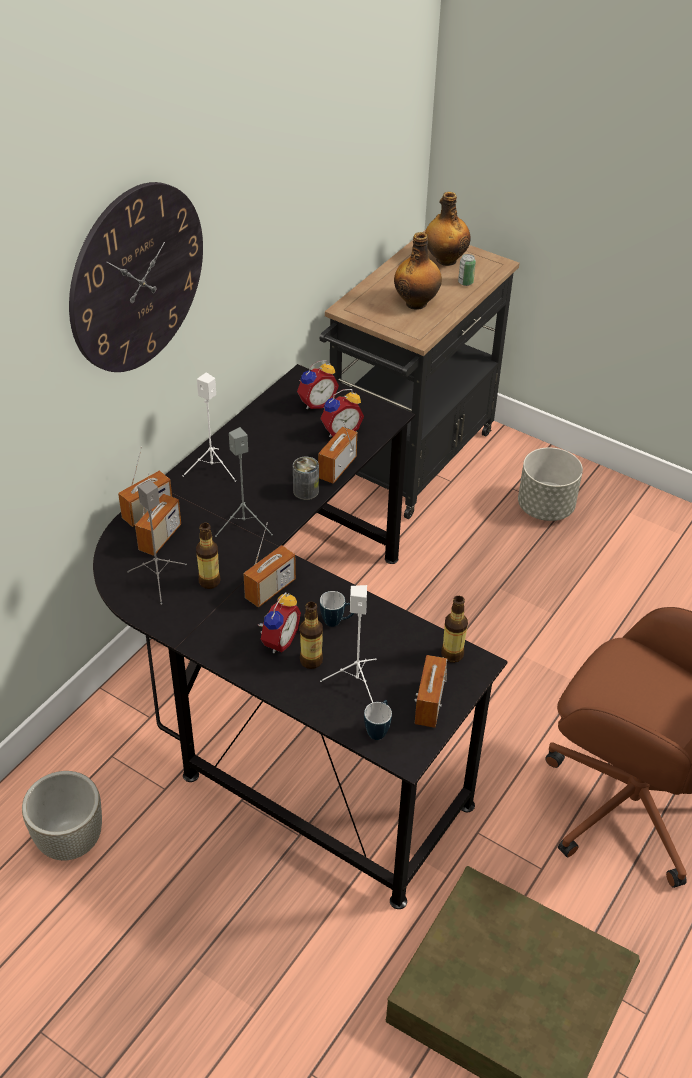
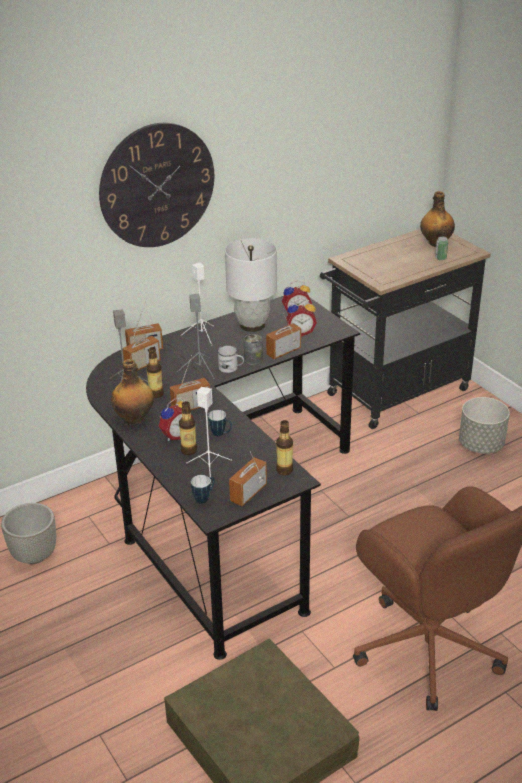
camera: 25 degrees right, 10 degrees down
bottle [394,232,442,310] -> bottle moved to [111,359,154,425]
none -> white mug [217,345,244,373]
none -> white table lamp [225,238,277,332]

